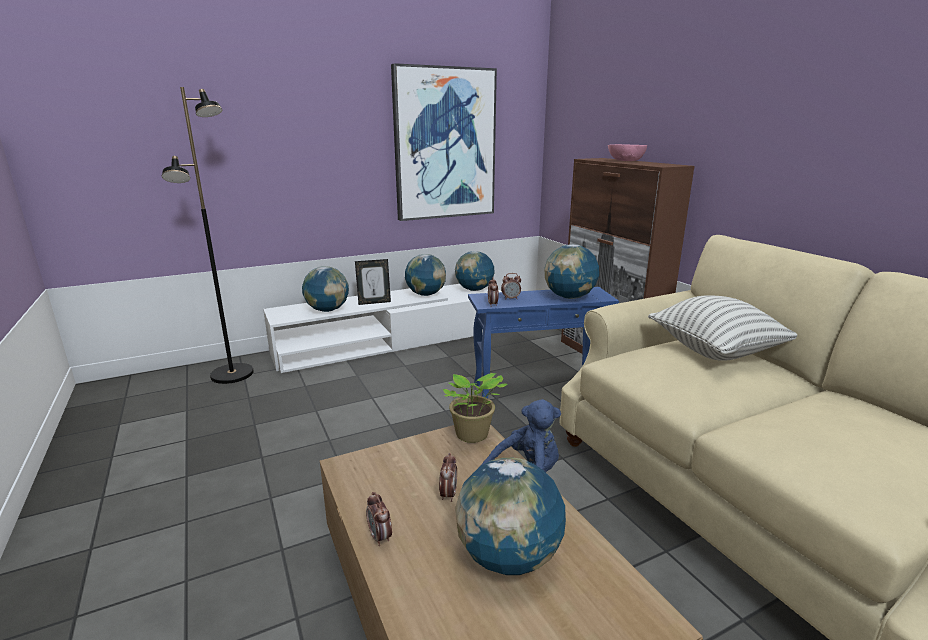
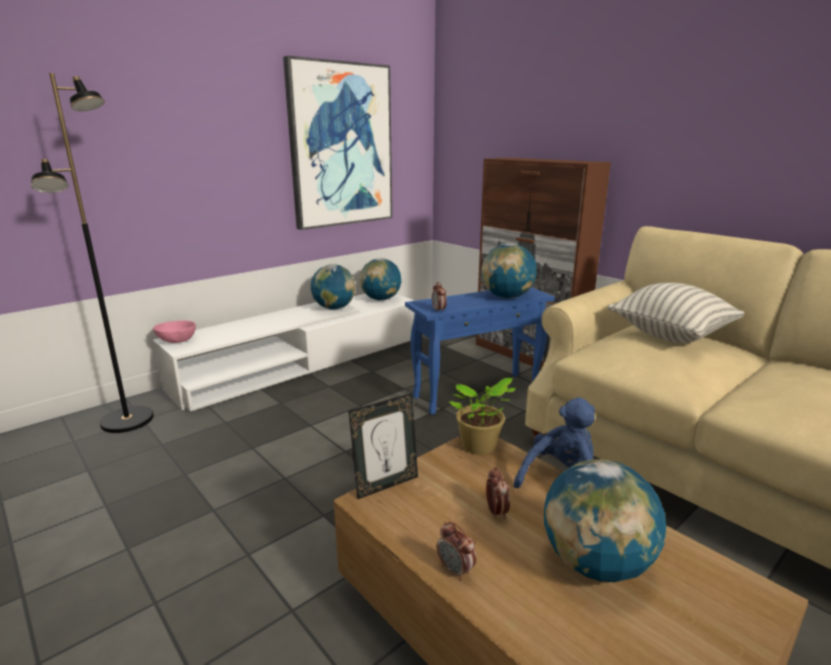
camera: 15 degrees left, 0 degrees up
globe [302,266,349,312] -> none
picture frame [355,259,391,305] -> picture frame moved to [348,393,418,499]
alarm clock [501,273,521,300] -> none
pink bowl [608,144,647,161] -> pink bowl moved to [153,320,196,343]

